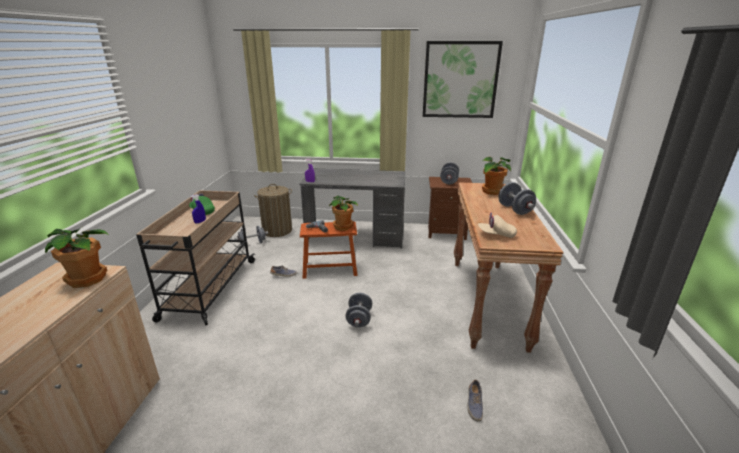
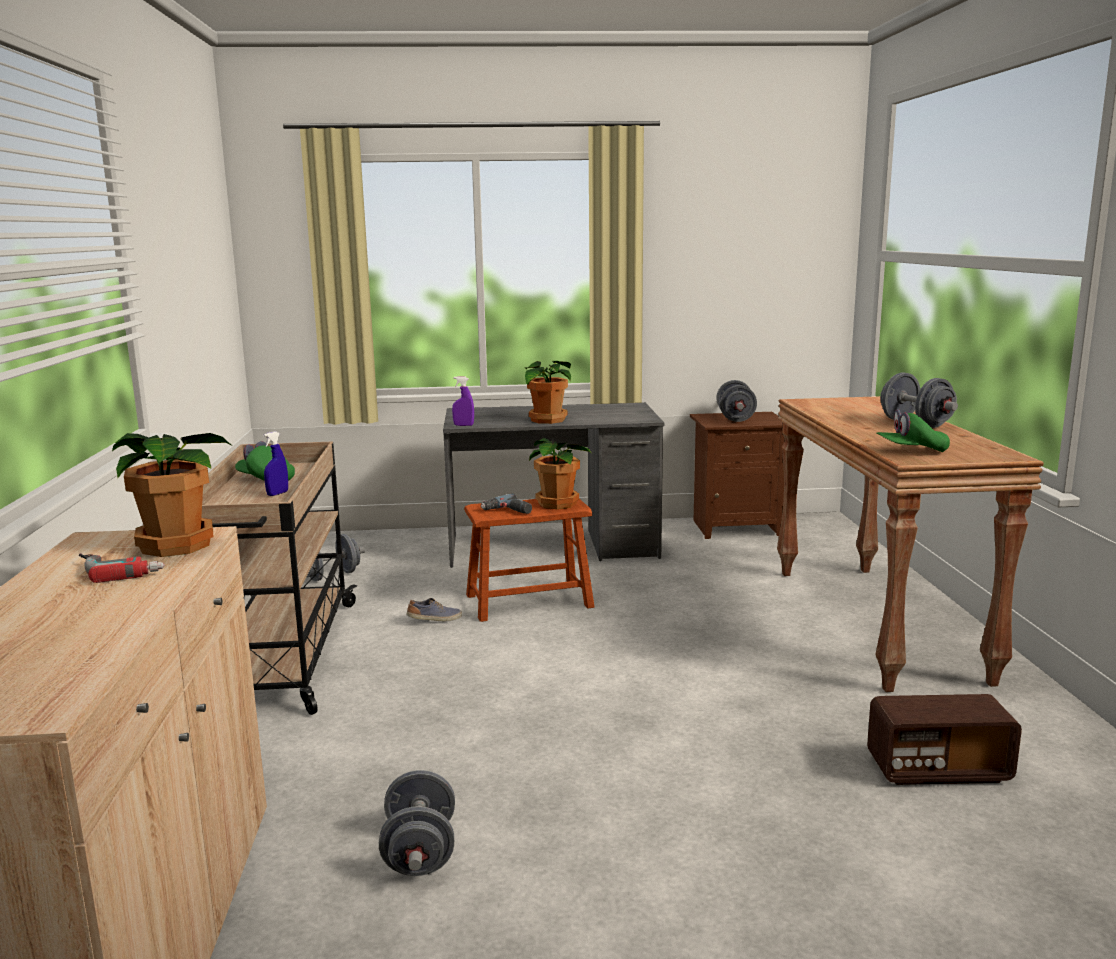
camera: 10 degrees left, 10 degrees down
laundry basket [254,184,292,237] -> none
grey dumbbell [346,293,372,327] -> grey dumbbell moved to [379,770,455,876]
picture [423,41,503,118] -> none
shoe [467,380,483,422] -> radio [867,694,1022,785]
beige cap [478,212,517,238] -> green cap [876,409,950,452]
potted plant [482,157,511,195] -> potted plant moved to [524,361,571,424]
none -> power drill [79,553,165,583]

